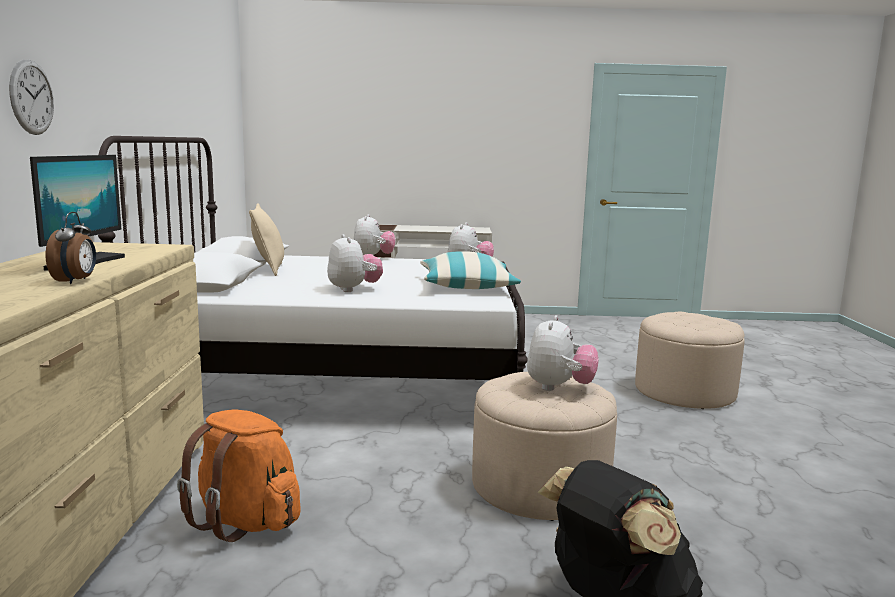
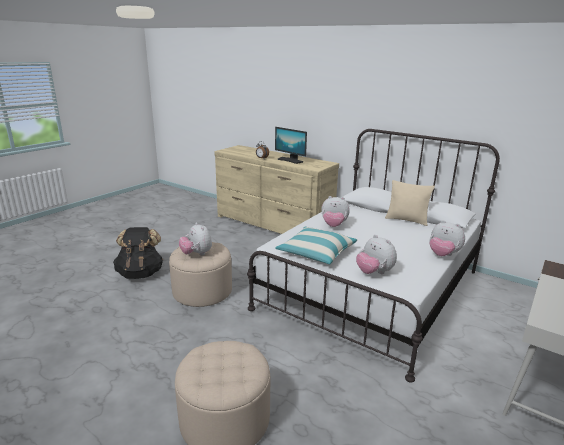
camera: 125 degrees right, 10 degrees up
wall clock [9,59,54,135] -> none
orange backpack [177,410,301,542] -> none

